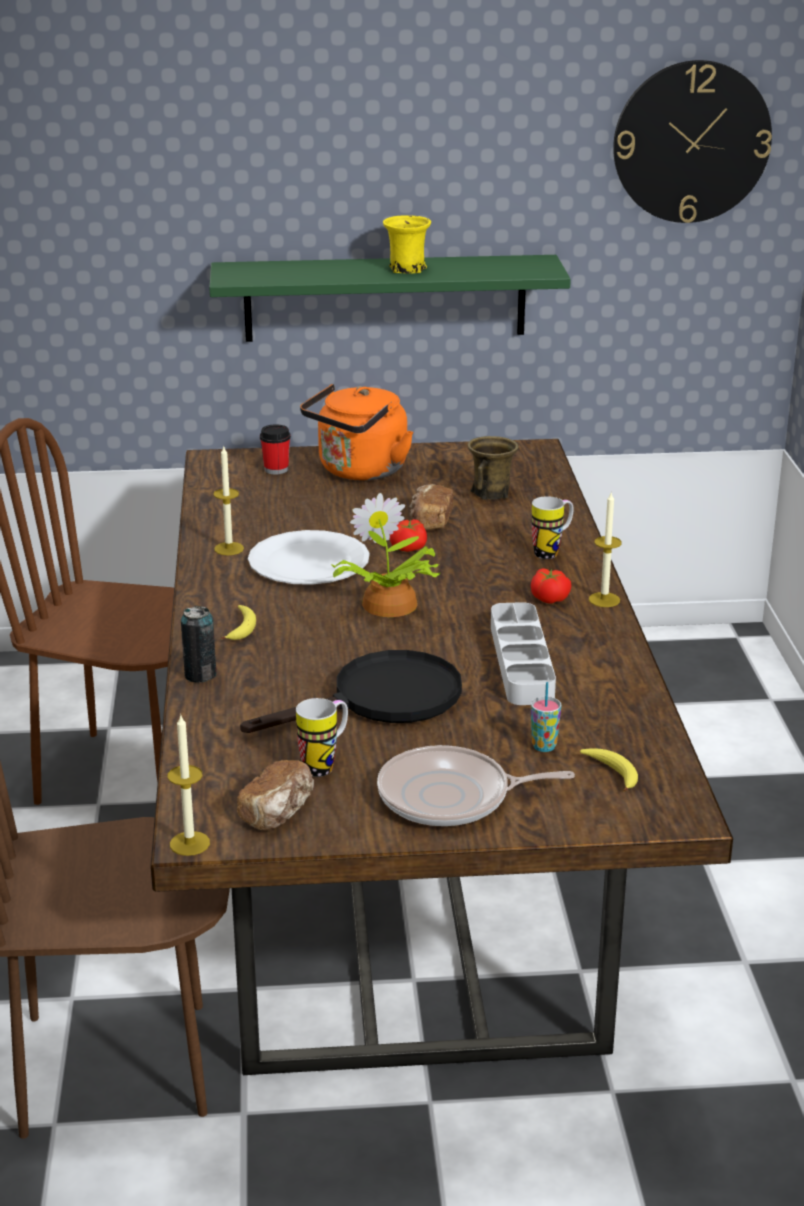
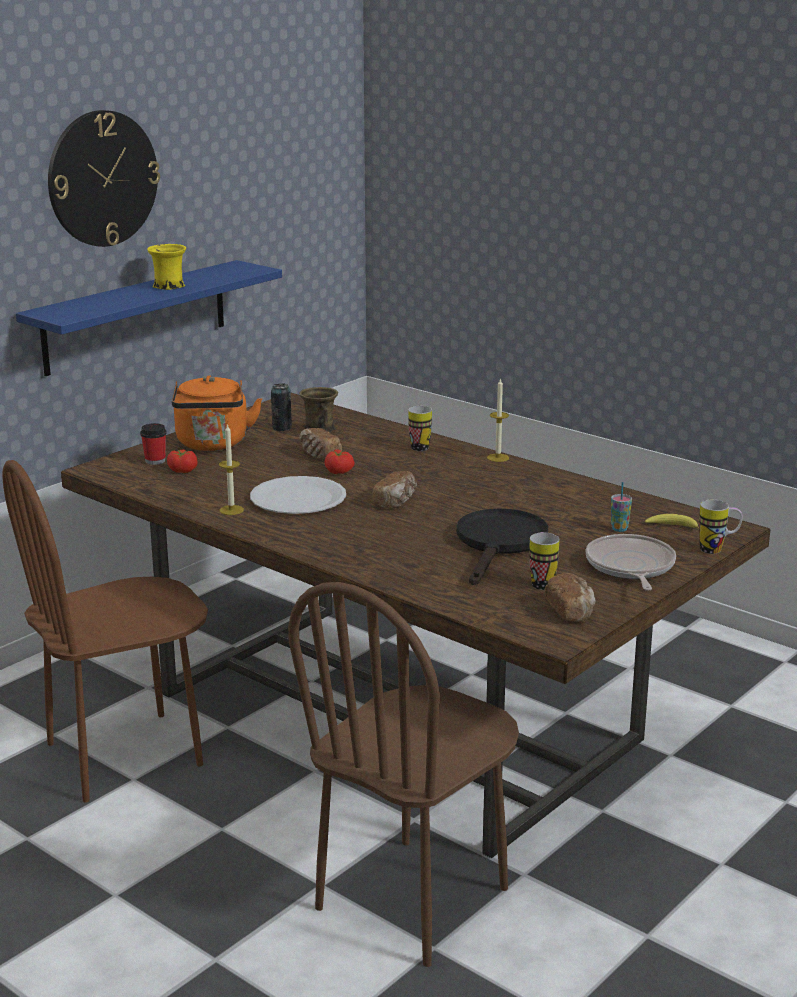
camera: 45 degrees left, 5 degrees down
candle [168,714,210,856] -> none
can [181,606,216,683] -> can moved to [271,383,292,431]
green shelf [209,255,571,342] -> blue shelf [16,260,282,376]
banana [221,605,256,640] -> none
potted plant [331,493,441,617] -> bread [372,471,417,509]
frying pan [377,745,575,826] -> frying pan turned 135 degrees clockwise [585,534,676,590]
grey tray [491,602,556,705] -> none
tomato [531,568,571,604] -> tomato moved to [167,449,197,473]
wall clock [613,60,772,223] -> wall clock moved to [48,110,160,247]
none -> mug [699,500,742,554]

